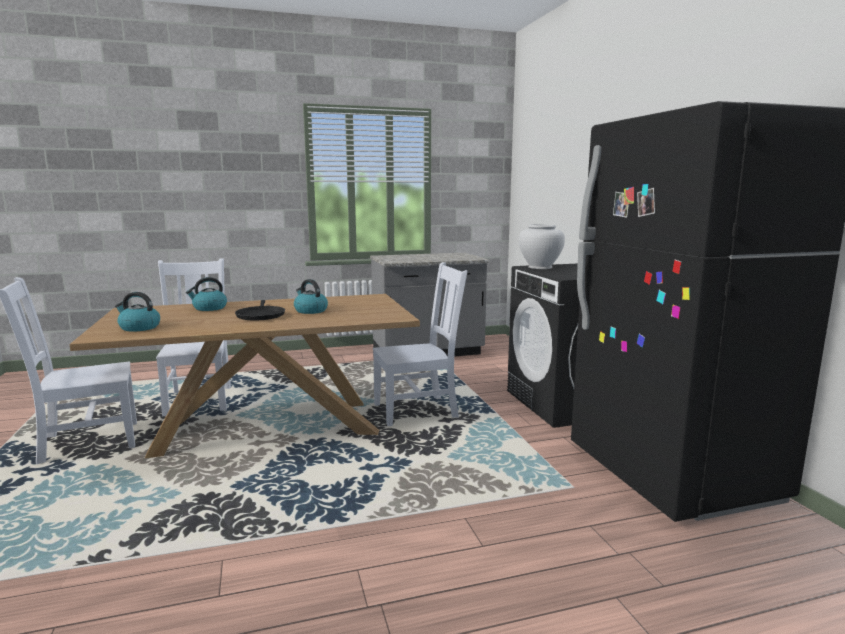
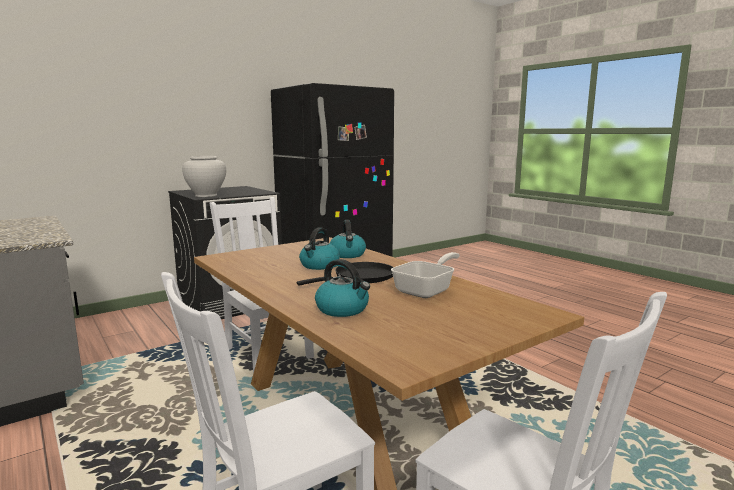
camera: 110 degrees left, 0 degrees up
kettle [115,292,160,332] -> kettle moved to [329,220,366,258]
none -> frying pan [391,252,460,298]

